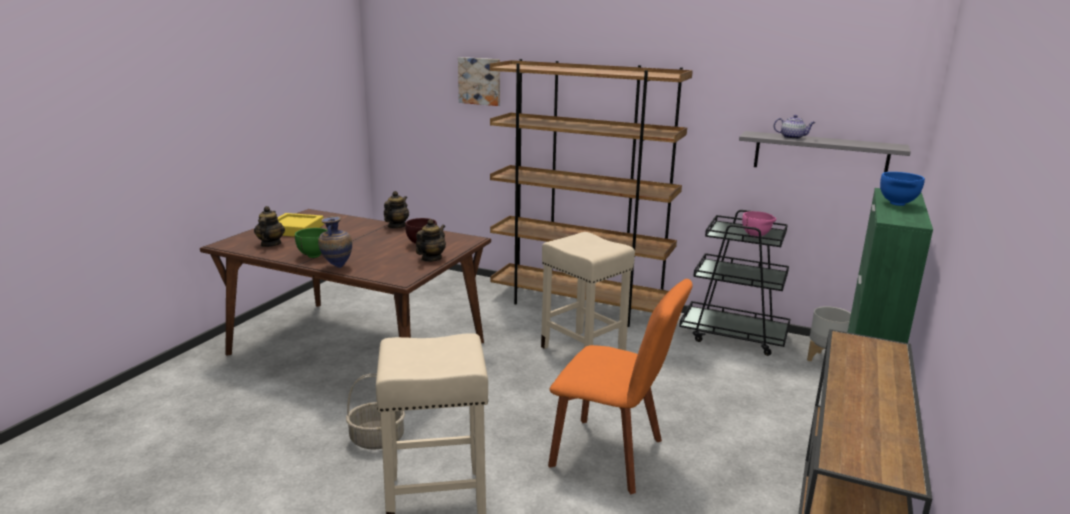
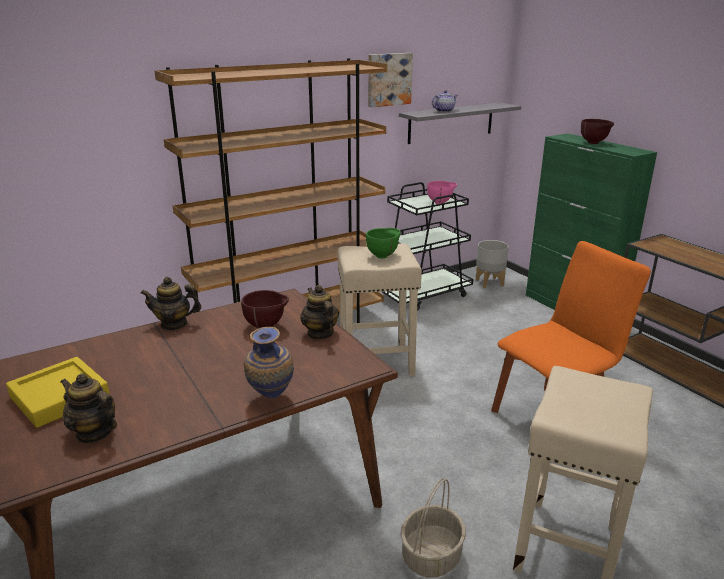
camera: 55 degrees left, 5 degrees up
green bowl [295,228,327,258] -> green bowl moved to [366,228,401,259]
teapot [384,191,409,228] -> teapot turned 60 degrees counterclockwise [141,277,201,331]
picture [458,57,500,106] -> picture moved to [368,53,413,107]
blue bowl [880,172,925,206] -> brown bowl [581,119,614,144]

